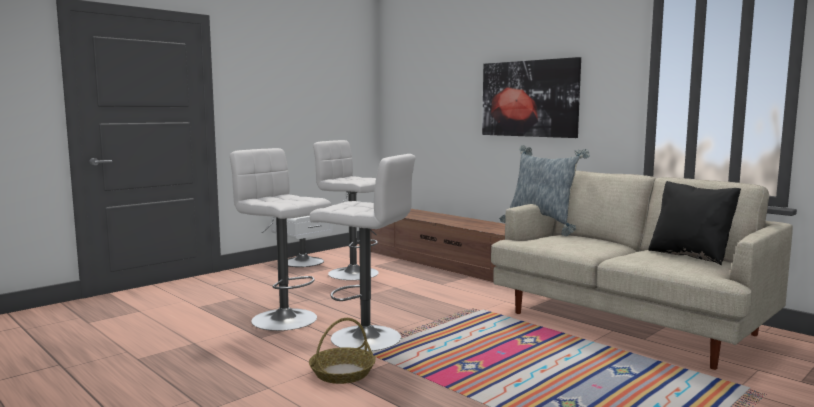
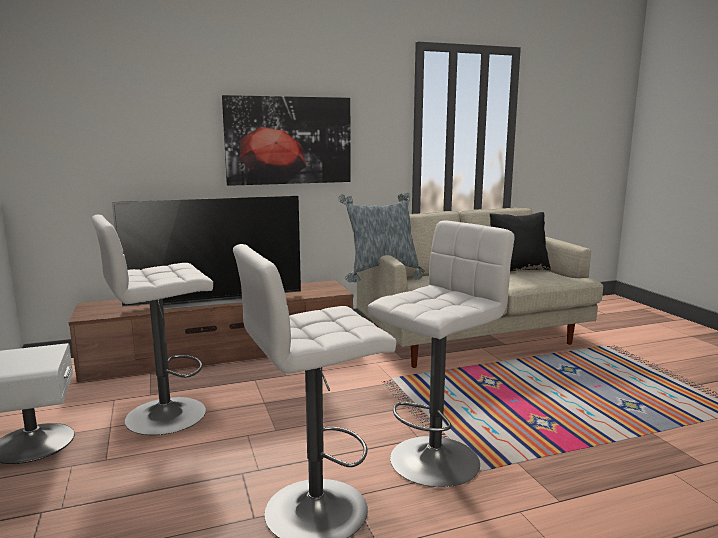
camera: 65 degrees left, 5 degrees up
basket [309,318,376,384] -> none
none -> television [112,196,301,309]

